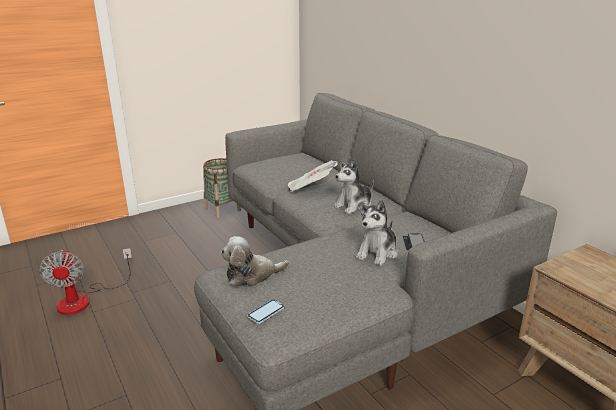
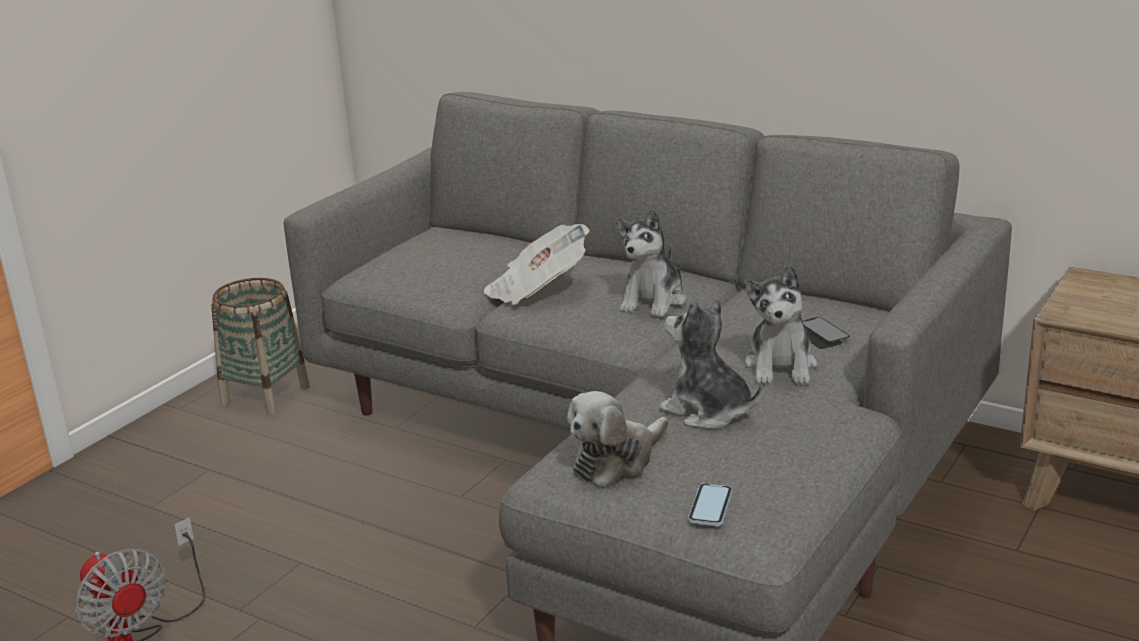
camera: 25 degrees left, 0 degrees up
none -> plush toy [659,300,762,429]

